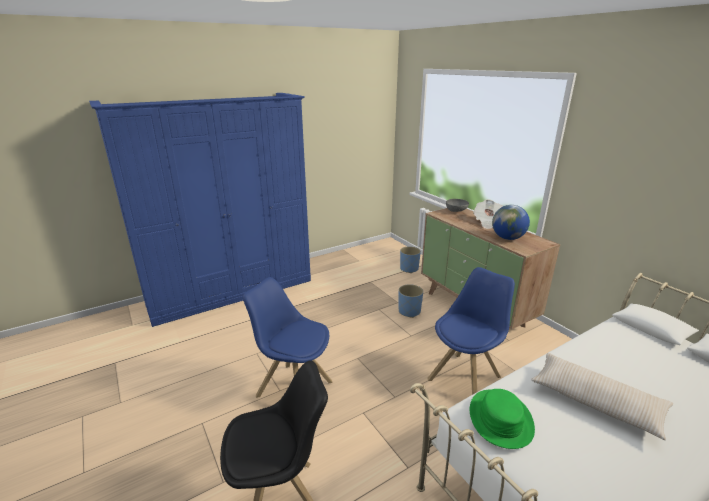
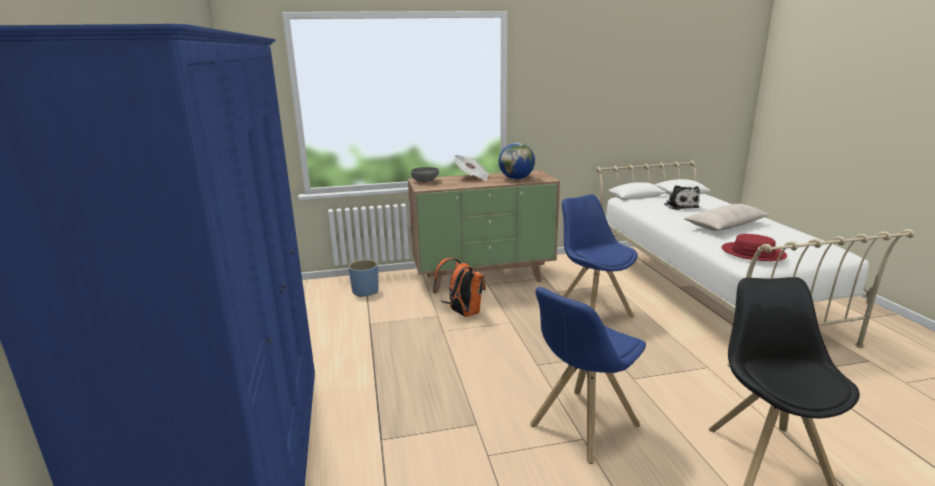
camera: 70 degrees left, 5 degrees down
blue planter [399,284,423,318] -> orange backpack [434,258,486,317]
green hat [470,389,535,449] -> red hat [721,234,787,261]
none -> plush toy [664,185,700,210]

